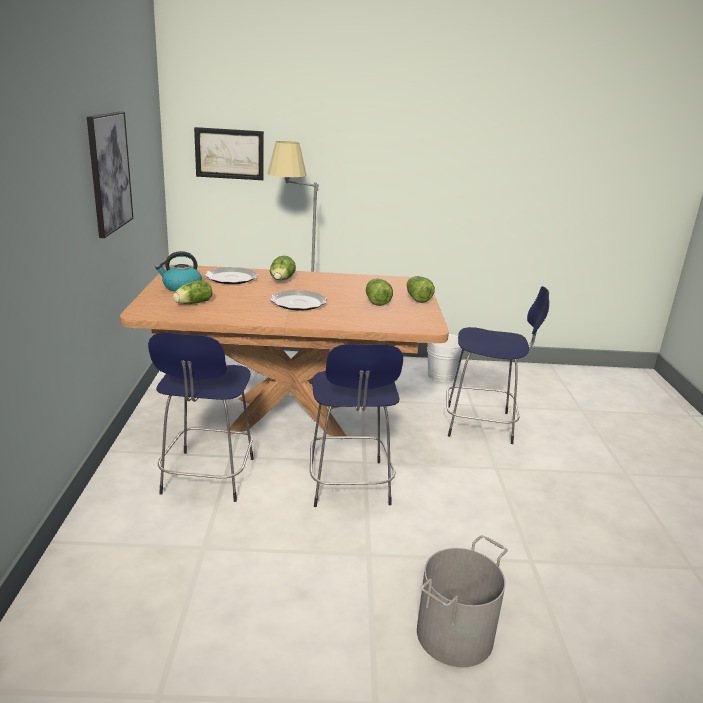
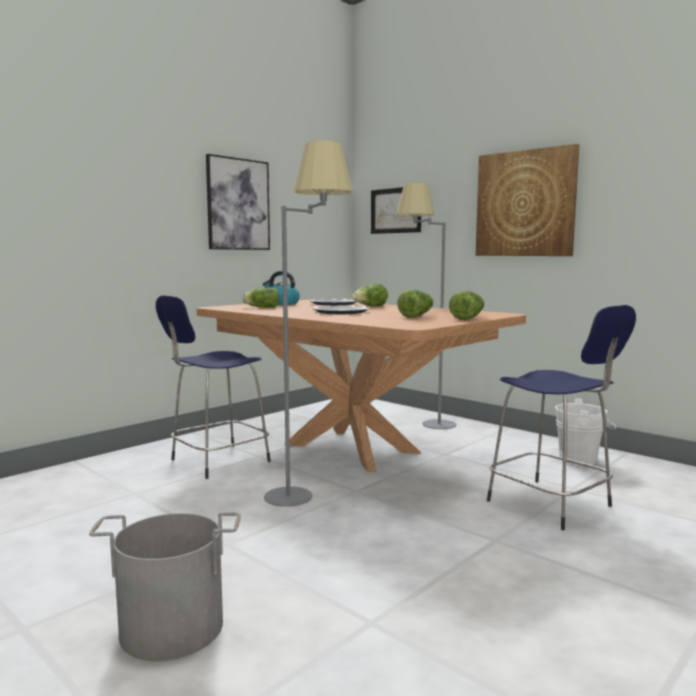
camera: 45 degrees right, 15 degrees down
blue stool [310,344,403,507] -> grey floor lamp [264,140,353,507]
none -> picture [476,144,579,256]

